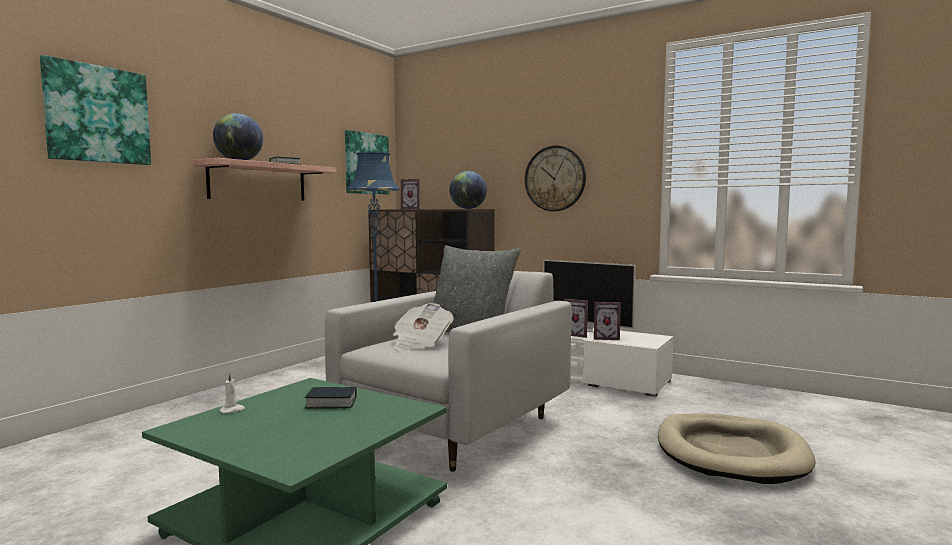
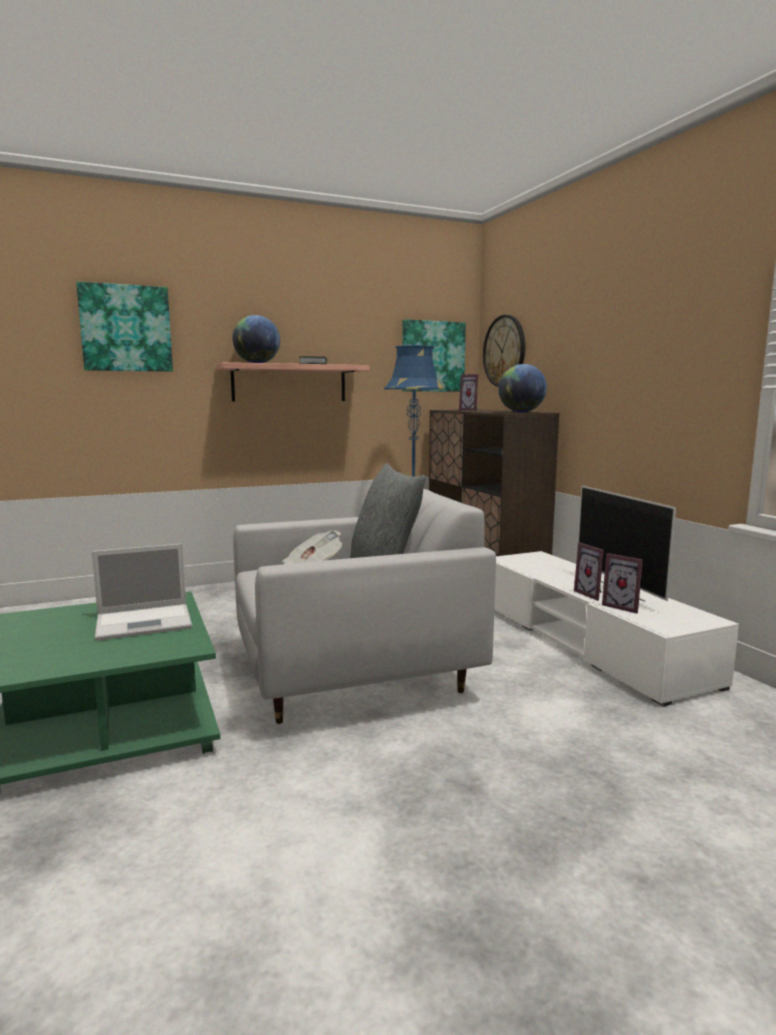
camera: 35 degrees right, 5 degrees up
white candle [219,373,245,413] -> none
book [305,387,357,409] -> laptop [92,544,192,641]
wall clock [525,146,586,211] -> wall clock moved to [483,315,525,387]
beige dog bed [658,413,815,484] -> none

